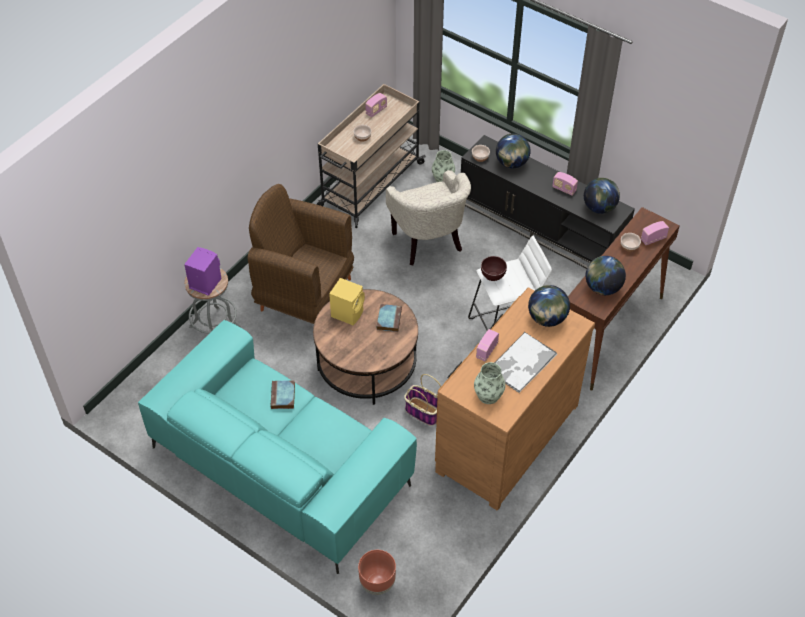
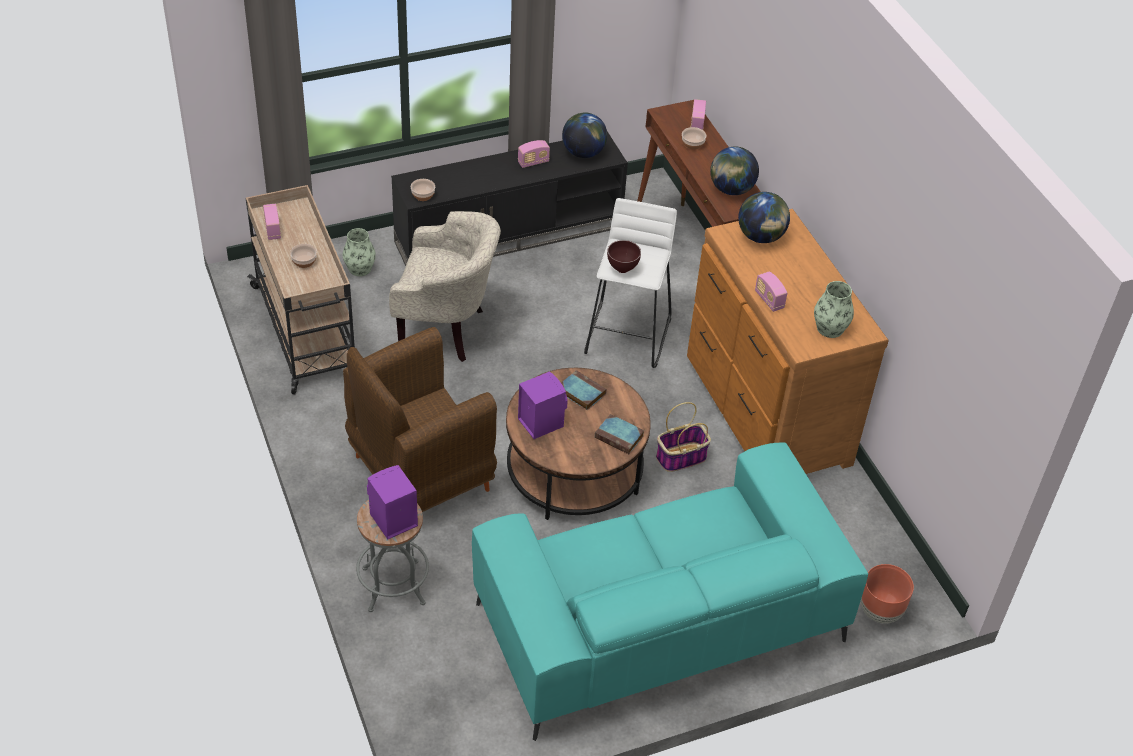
camera: 60 degrees left, 5 degrees down
book [271,380,295,409] -> book moved to [595,414,644,454]
yellow speaker [329,278,365,325] -> purple speaker [518,371,568,439]
tray [494,332,557,393] -> none
globe [496,133,531,168] -> none

